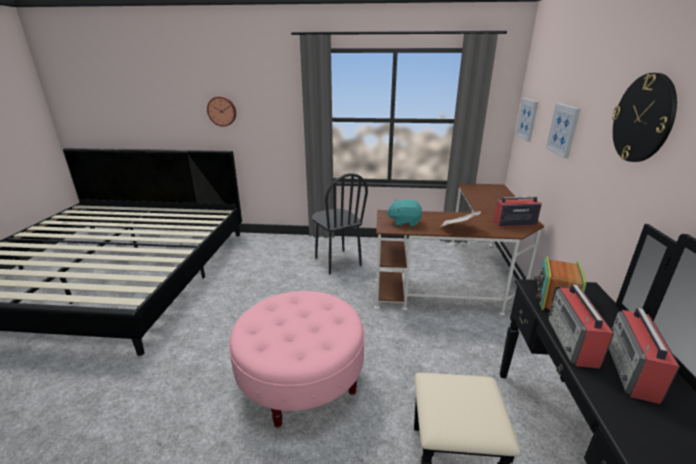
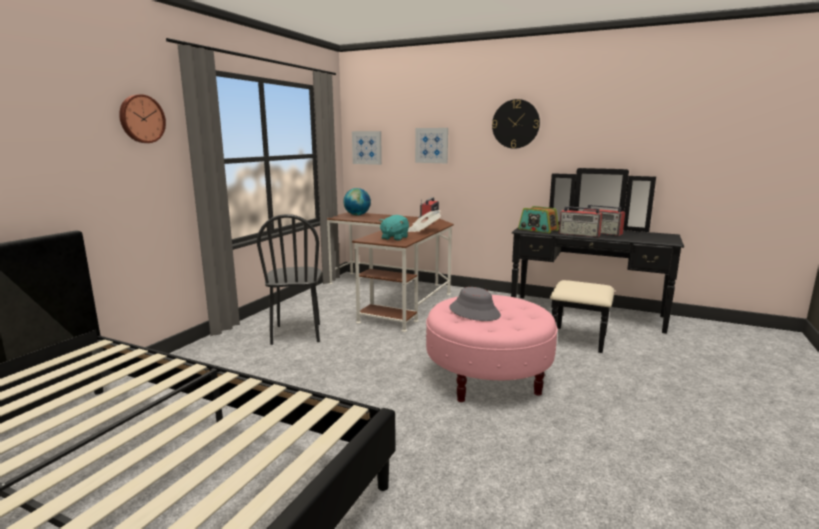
camera: 70 degrees left, 10 degrees down
wall clock [207,96,236,127] -> wall clock moved to [119,94,166,143]
black chair [312,173,368,274] -> black chair turned 90 degrees clockwise [257,214,322,345]
none -> globe [343,188,371,215]
none -> grey hat [449,287,501,321]

